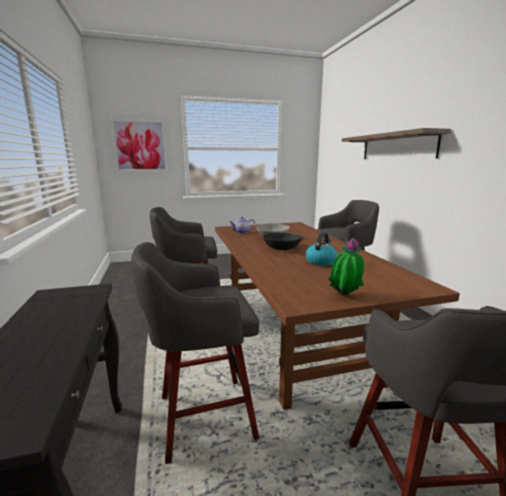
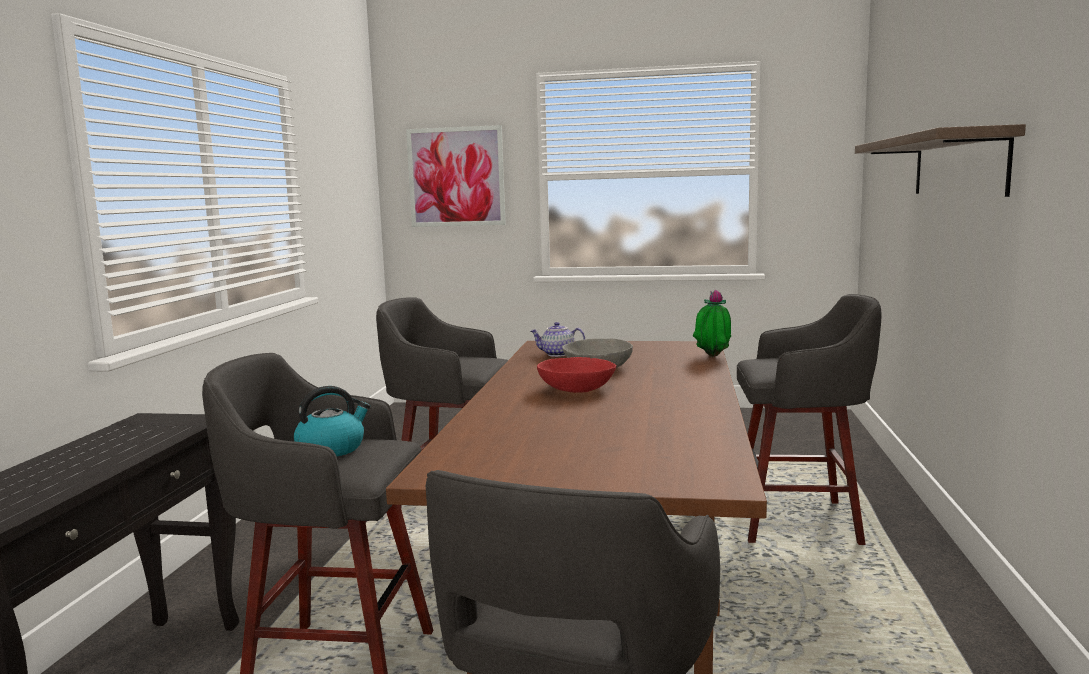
camera: 25 degrees right, 5 degrees down
black bowl [263,233,302,250] -> red bowl [537,357,617,393]
kettle [306,232,338,266] -> kettle moved to [294,386,370,456]
potted plant [328,238,364,295] -> potted plant moved to [693,290,731,357]

